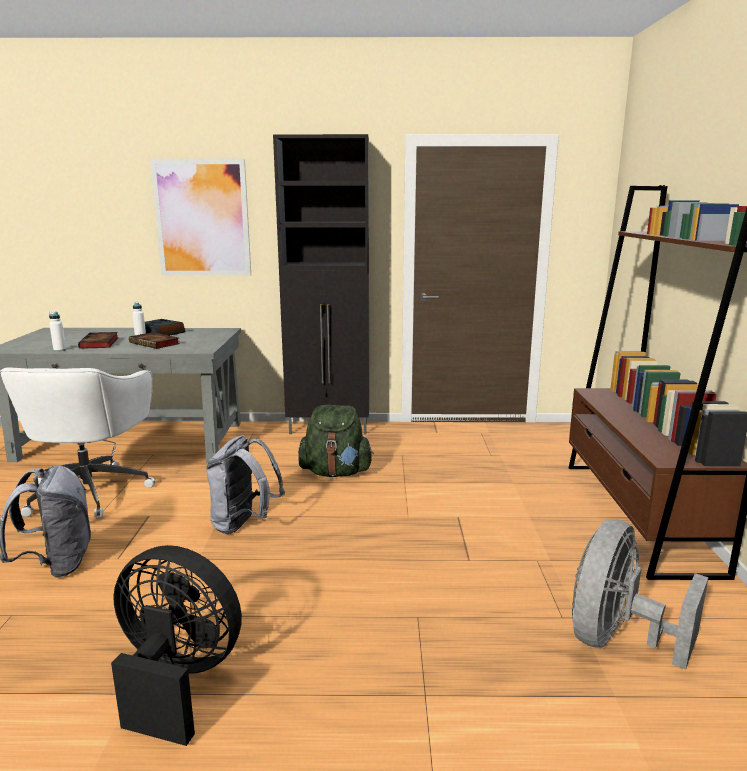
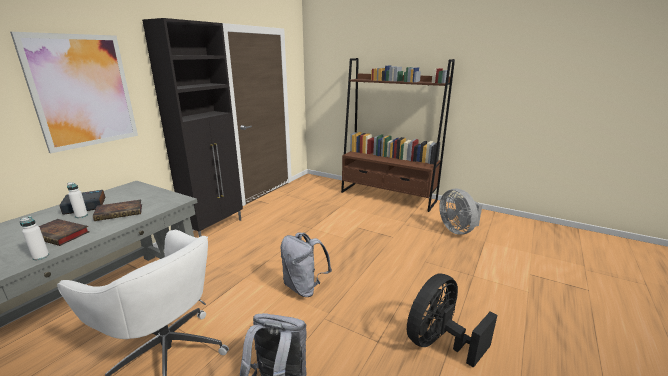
camera: 60 degrees left, 5 degrees up
green backpack [298,405,374,477] -> none

